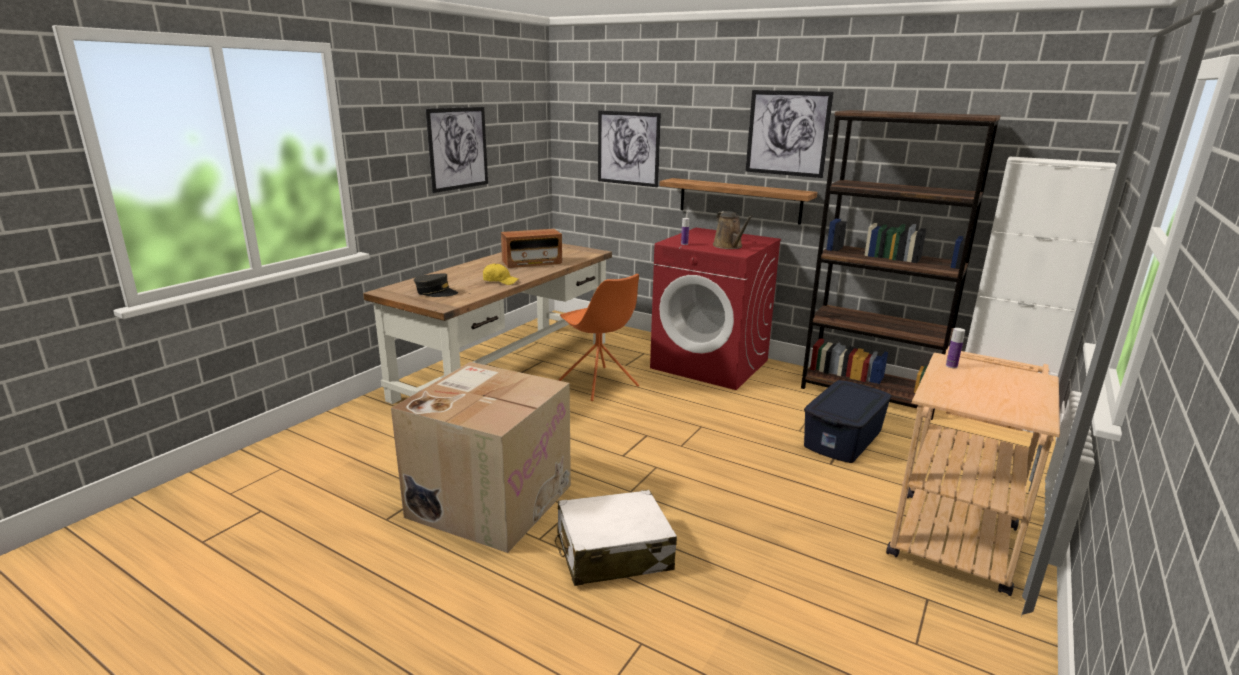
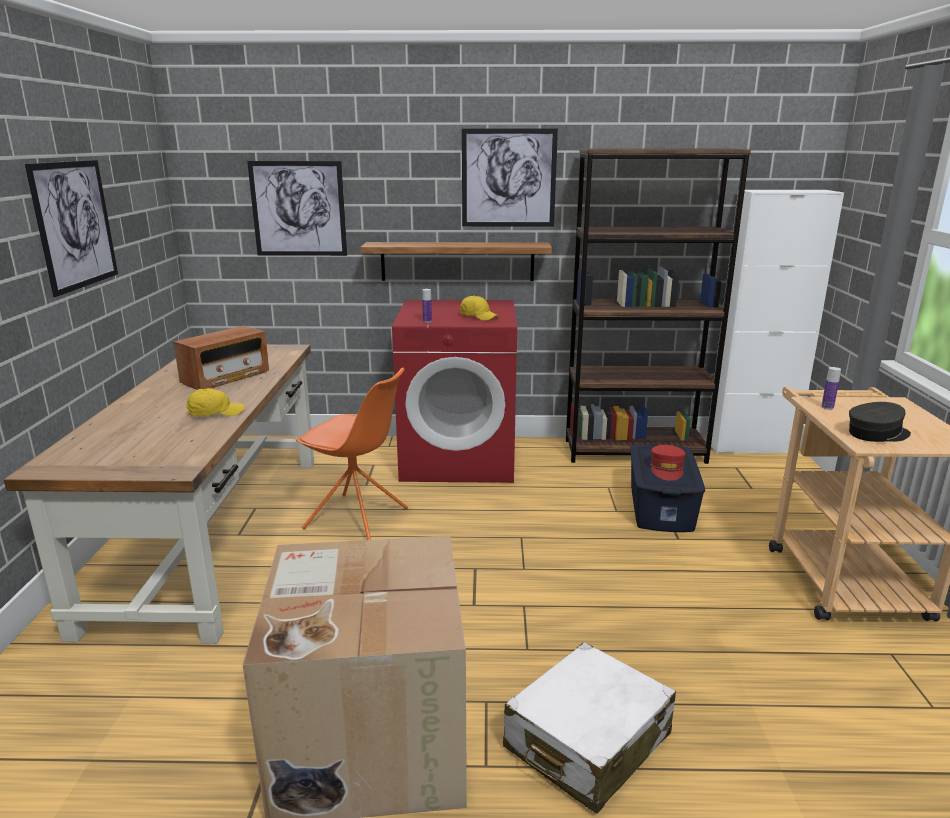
camera: 30 degrees left, 0 degrees up
grey cap [414,273,458,297] -> grey cap moved to [849,402,911,442]
brown watering can [713,211,753,249] -> yellow cap [460,296,499,321]
none -> red cap [651,445,686,481]

